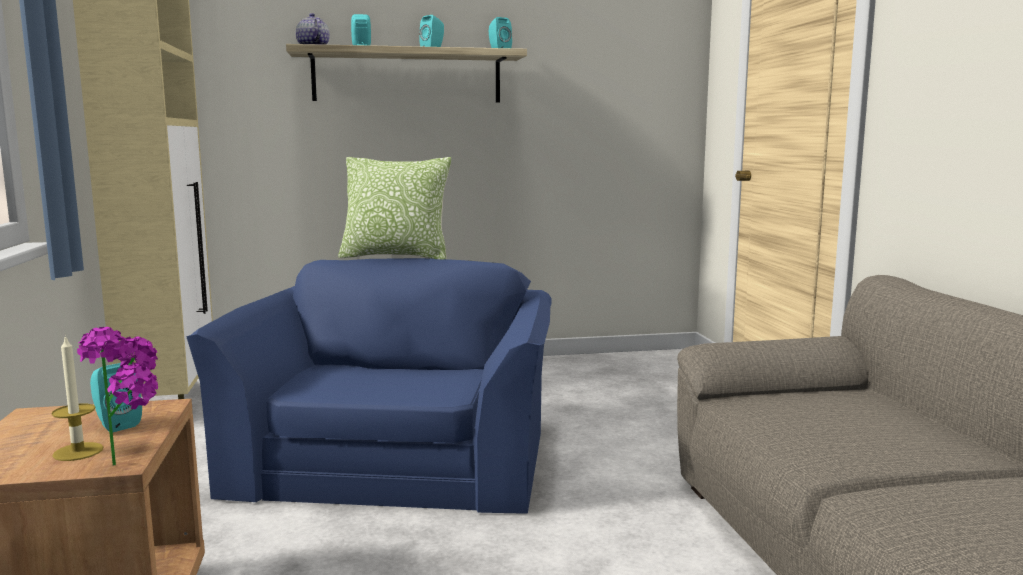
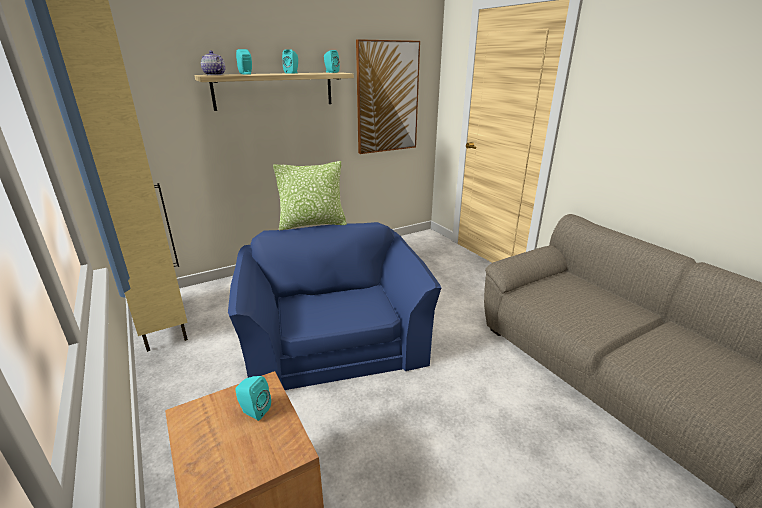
camera: 20 degrees left, 15 degrees up
candle [52,335,103,461] -> none
potted plant [77,327,158,465] -> none
none -> picture [356,39,420,154]

